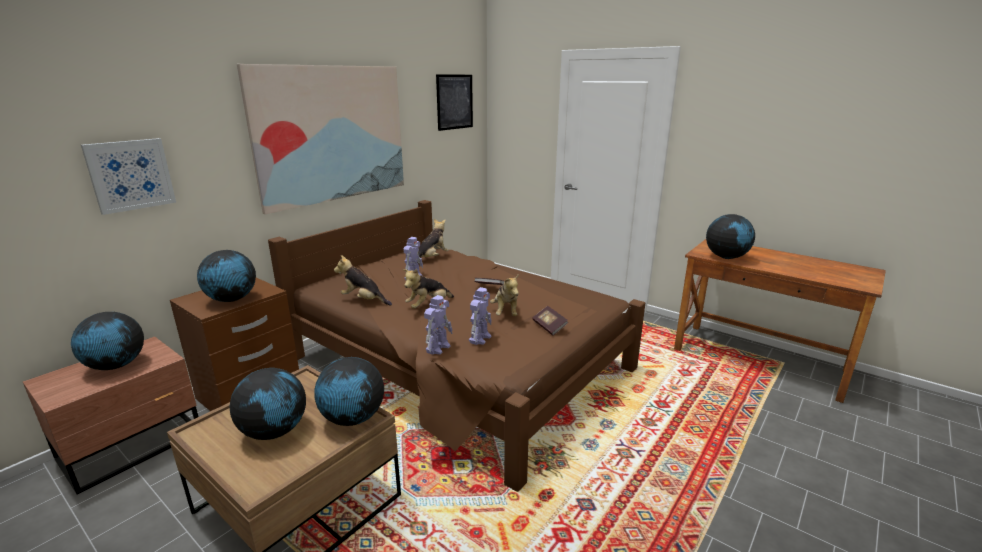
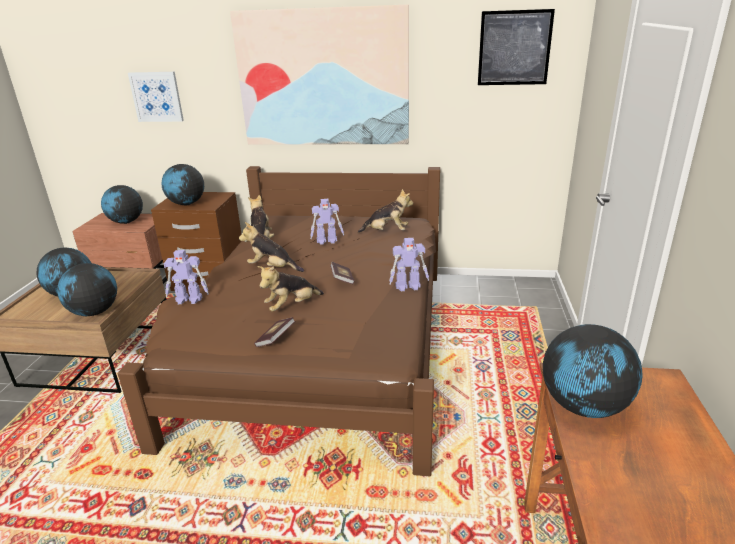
camera: 60 degrees right, 5 degrees up
toy robot [469,287,492,345] -> toy robot moved to [389,238,429,291]

